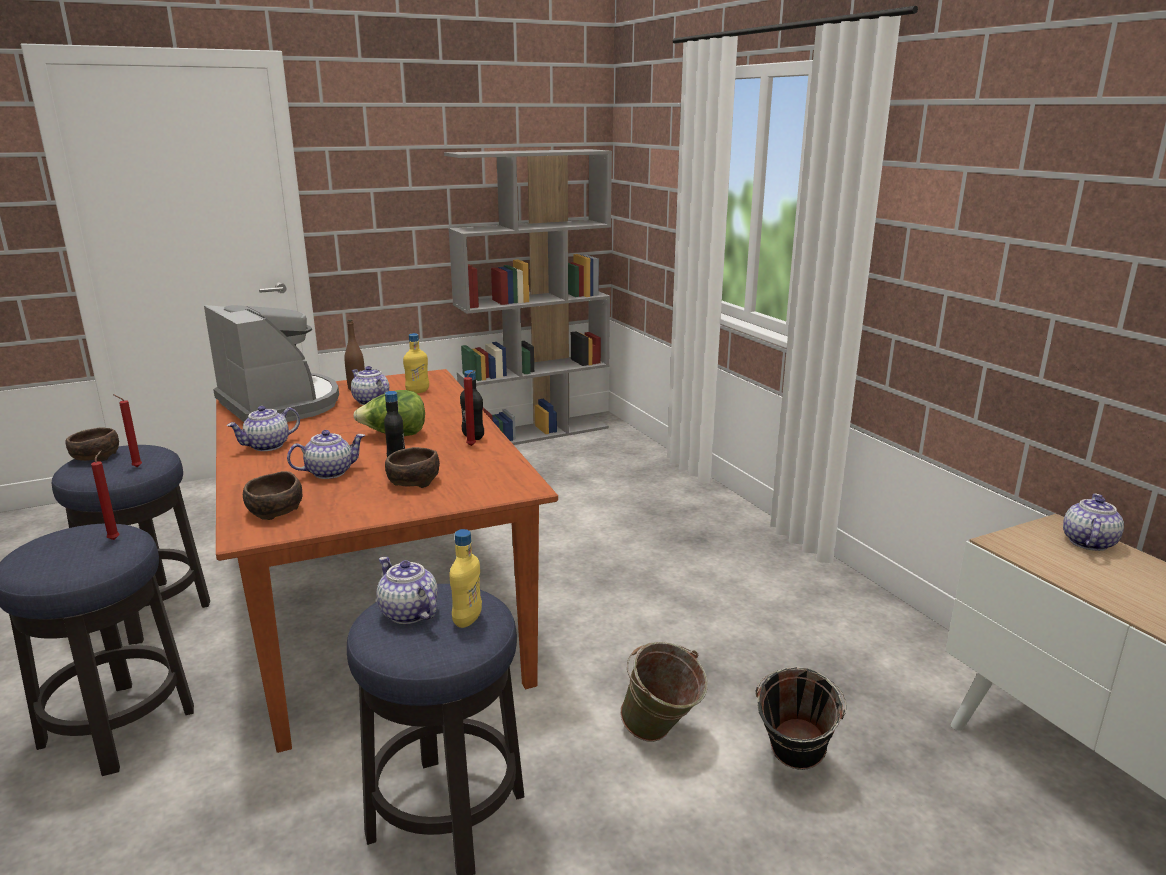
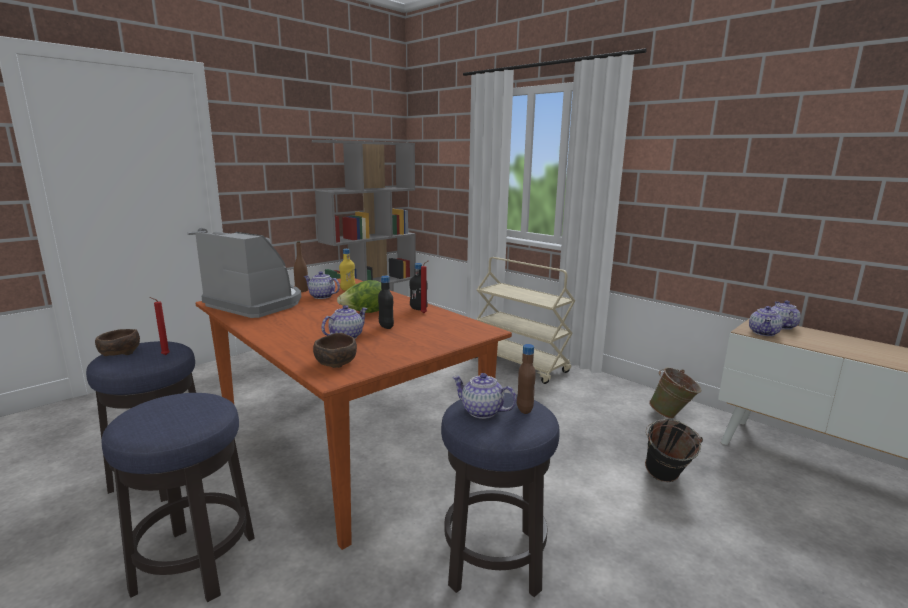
camera: 20 degrees left, 5 degrees down
red candle [91,451,120,540] -> none
teapot [227,406,300,451] -> teapot moved to [749,306,783,336]
brown bowl [385,447,440,488] -> none
yellow bottle [450,529,482,628] -> brown bottle [517,344,536,414]
green bucket [620,641,708,742] -> green bucket moved to [649,367,701,419]
none -> beige cart [476,257,575,384]

